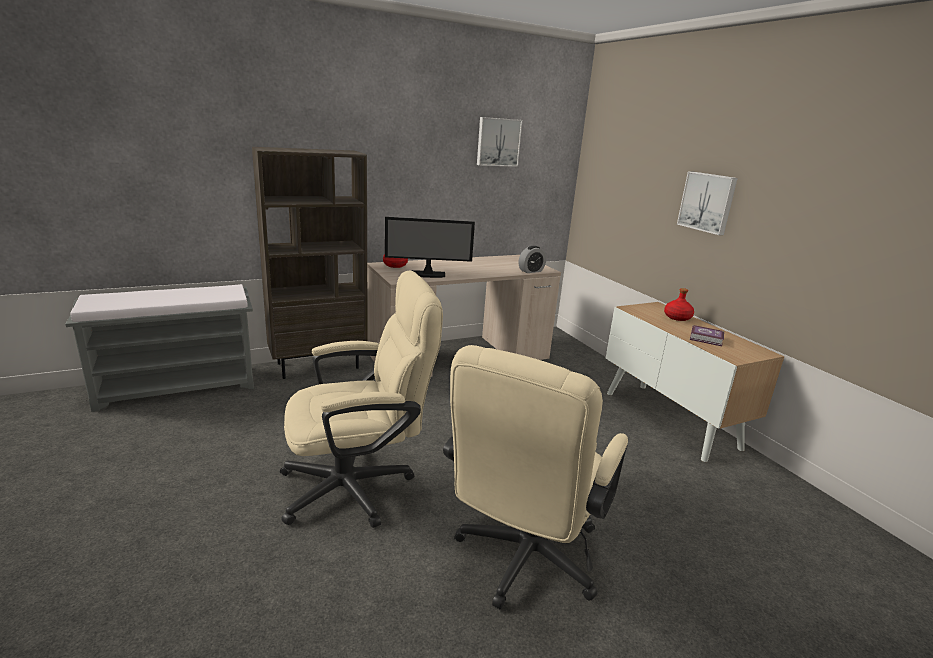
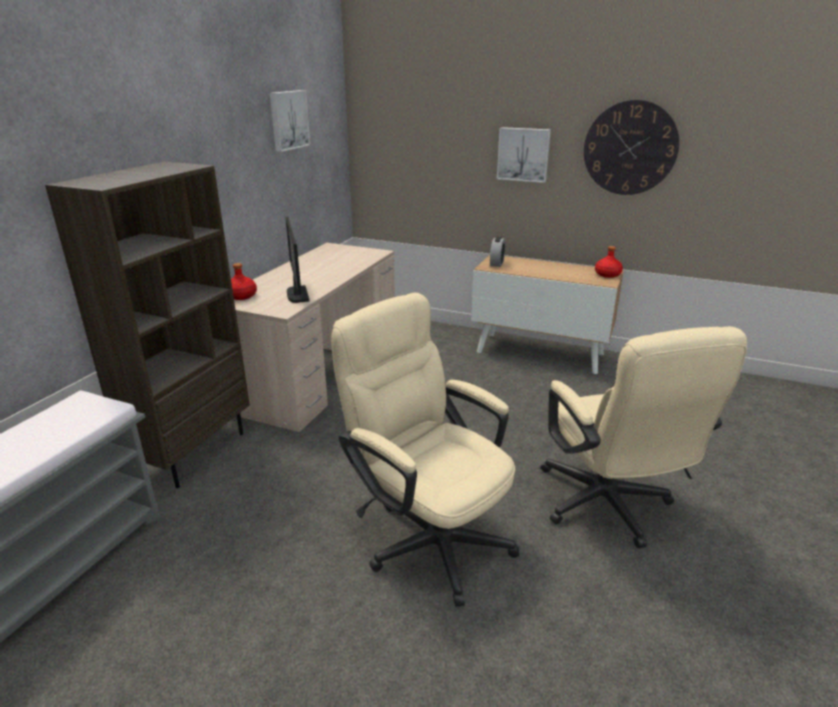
camera: 40 degrees left, 5 degrees up
beige office chair [280,270,443,528] -> beige office chair turned 75 degrees counterclockwise [331,293,519,607]
monitor [385,217,475,278] -> monitor turned 120 degrees clockwise [286,217,309,303]
alarm clock [519,246,546,273] -> alarm clock moved to [490,237,505,267]
red bottle [664,288,694,321] -> red bottle moved to [595,246,623,278]
book [690,325,724,346] -> none
none -> wall clock [584,100,679,195]

